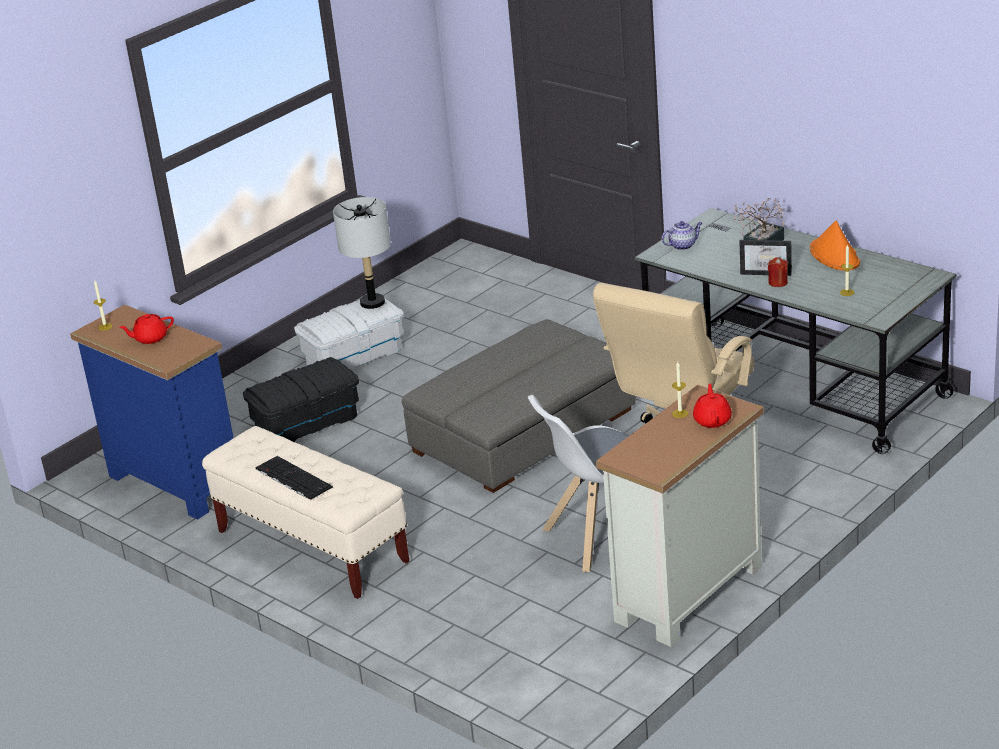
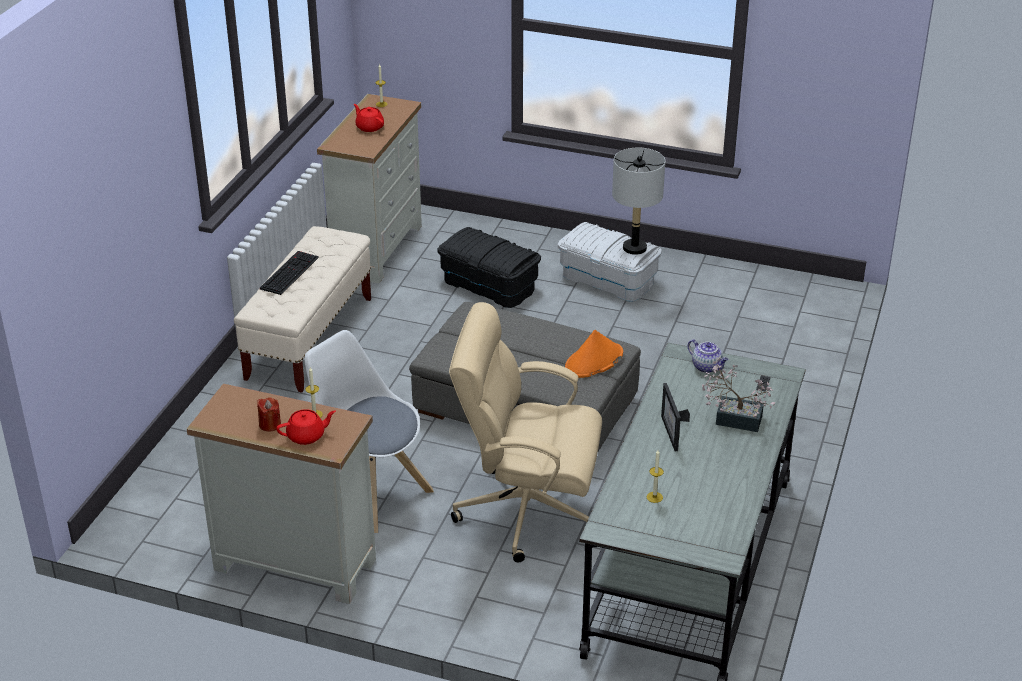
camera: 65 degrees right, 5 degrees up
blue dresser [70,305,234,520] -> white dresser [317,94,422,283]
red candle [768,257,788,287] -> red candle moved to [257,397,281,432]
orange hat [810,221,860,270] -> orange hat moved to [565,330,623,378]

